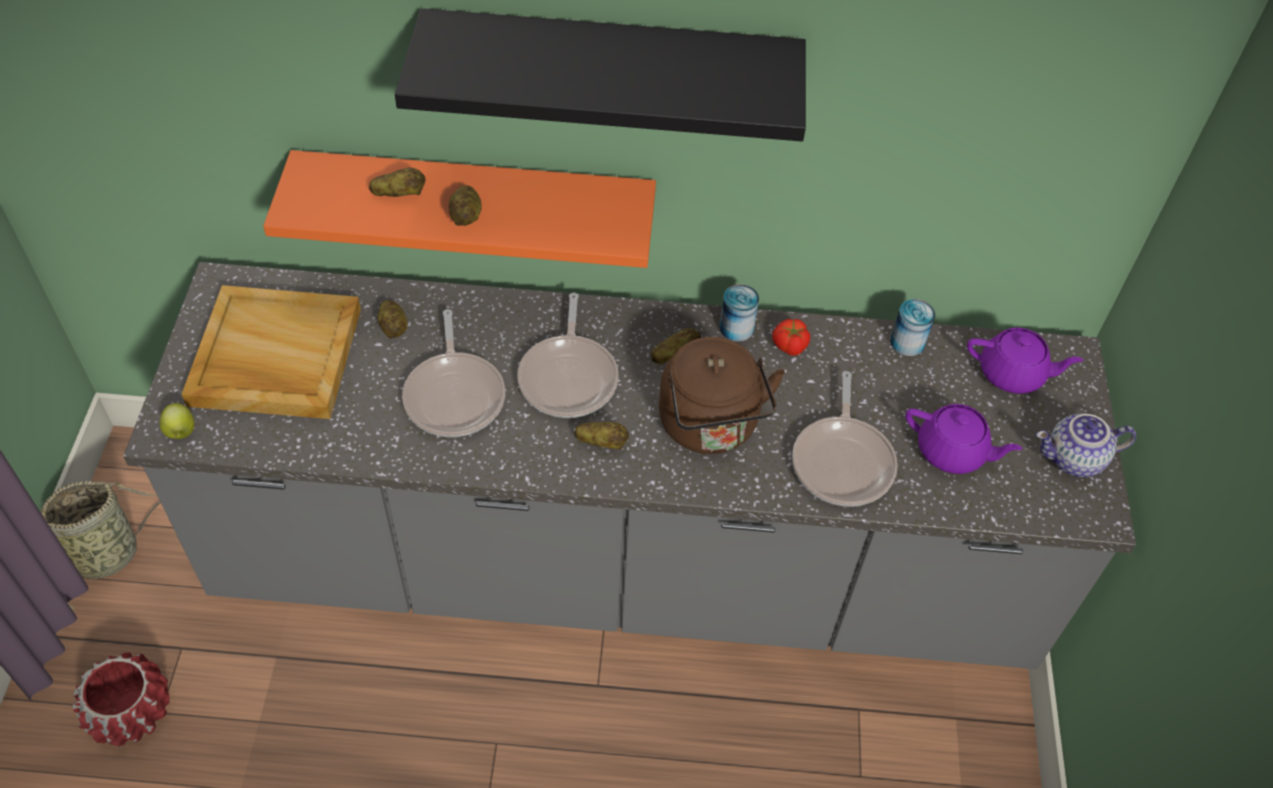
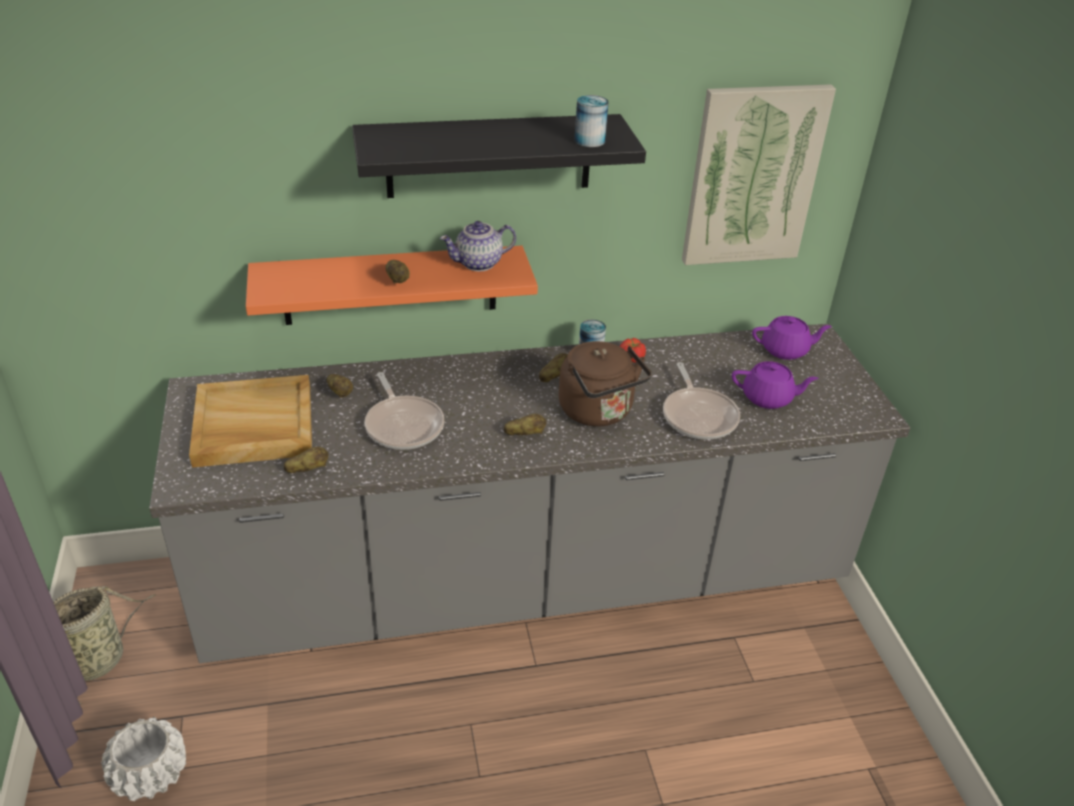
camera: 15 degrees left, 15 degrees down
red planter [73,652,170,747] -> white planter [101,717,186,801]
apple [160,403,195,439] -> none
potato [369,168,425,197] -> potato moved to [284,447,329,473]
frying pan [518,293,619,418] -> none
can [890,299,935,356] -> can moved to [574,95,609,147]
teapot [1036,413,1136,477] -> teapot moved to [440,221,516,271]
none -> picture [682,84,836,265]

